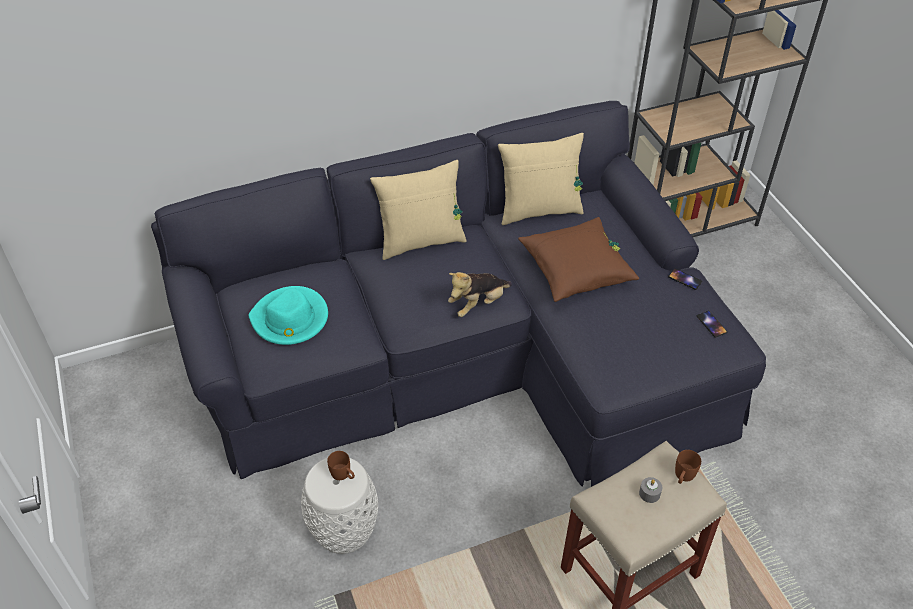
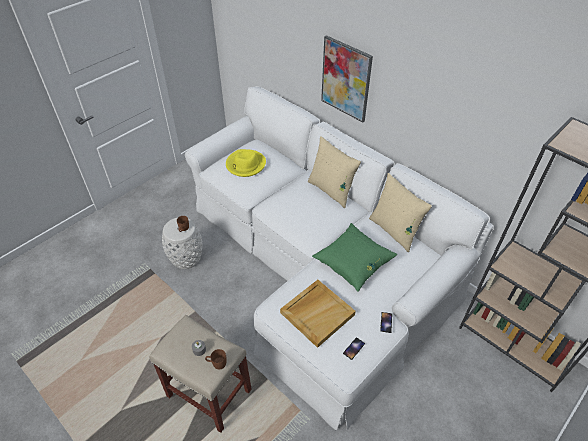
camera: 65 degrees right, 0 degrees up
black sofa [151,101,766,487] -> white sofa [185,86,494,431]
turquoise hat [249,286,328,345] -> yellow hat [226,149,266,177]
plush toy [448,272,512,317] -> none
brown pillow [518,217,639,302] -> green pillow [312,223,397,292]
none -> beige tray [280,280,356,348]
none -> picture [321,35,373,122]

